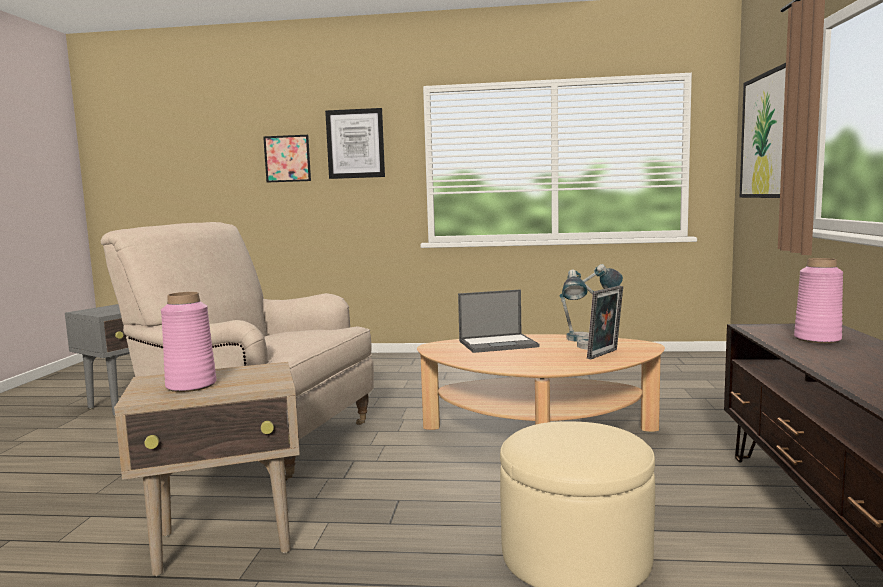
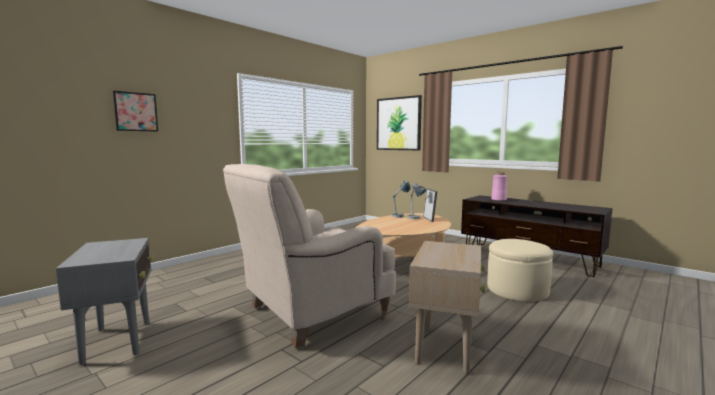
camera: 55 degrees left, 0 degrees up
pink vase [161,292,216,392] -> none
picture [325,108,385,179] -> none
laptop [458,289,539,353] -> none

